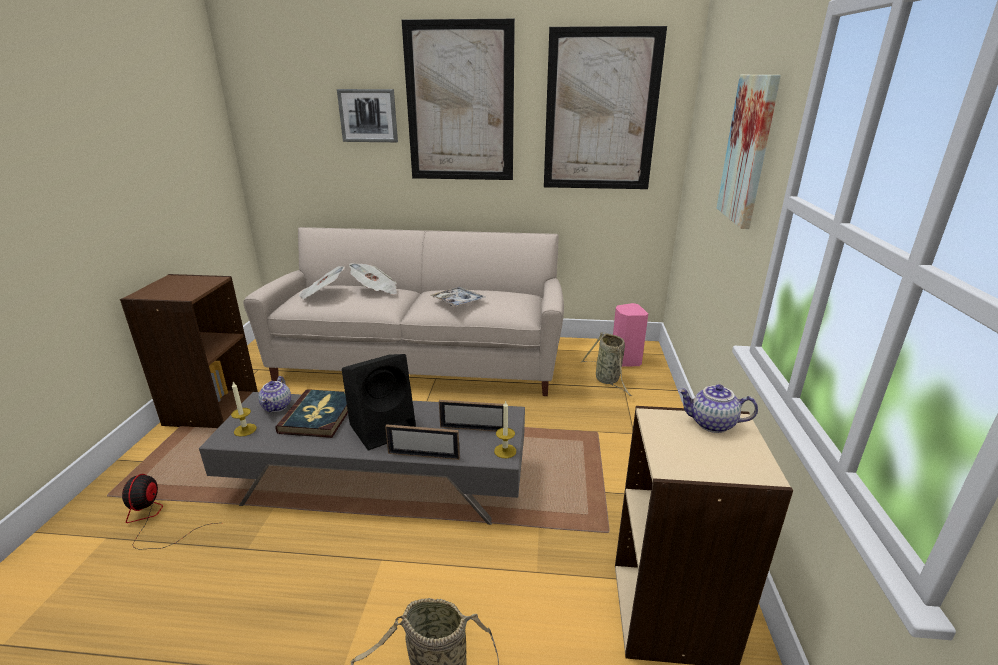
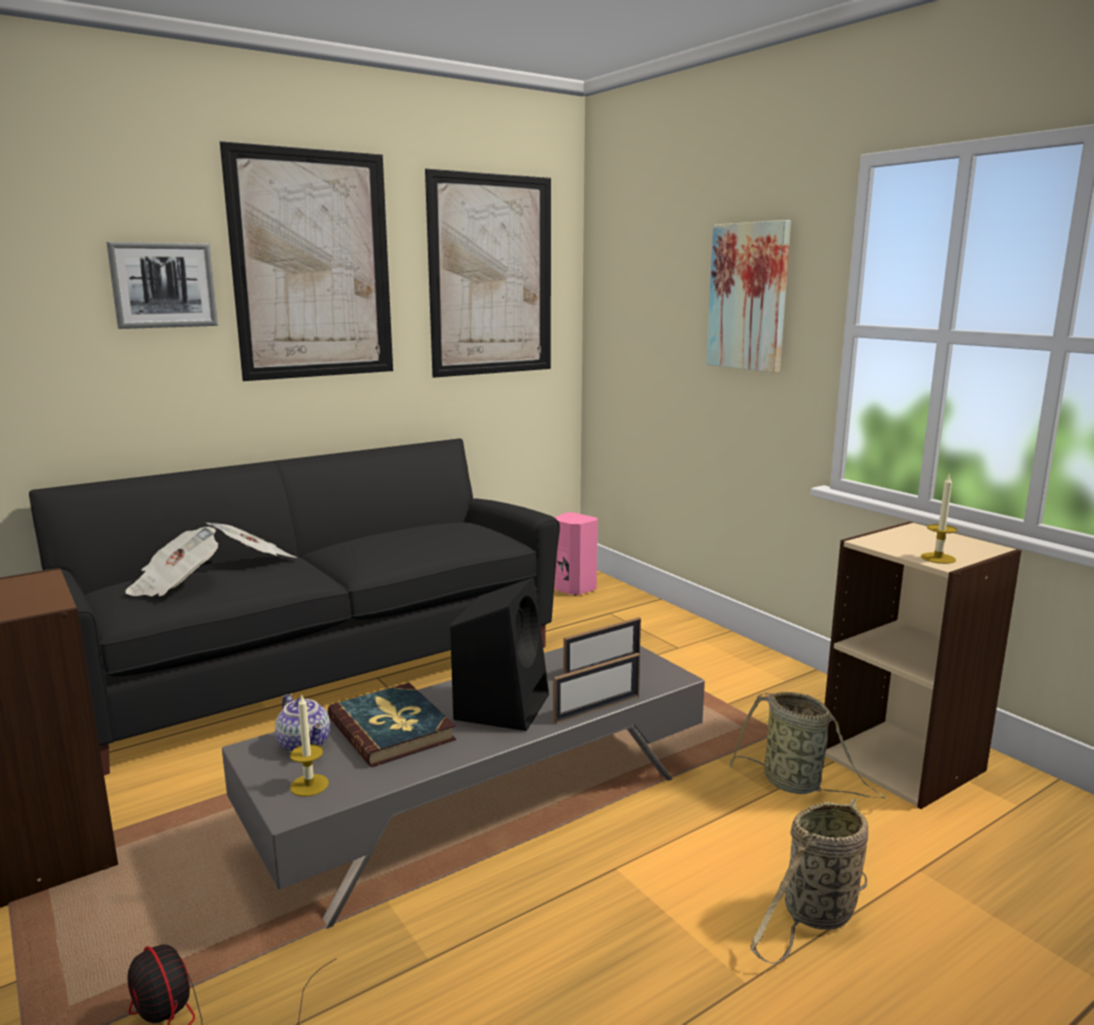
camera: 40 degrees left, 10 degrees down
beige sofa [243,227,564,396] -> black sofa [29,438,560,775]
tray [430,287,485,307] -> none
candle [494,400,516,458] -> candle moved to [921,475,957,564]
basket [581,332,632,396] -> basket moved to [730,692,886,799]
teapot [678,384,758,433] -> none

